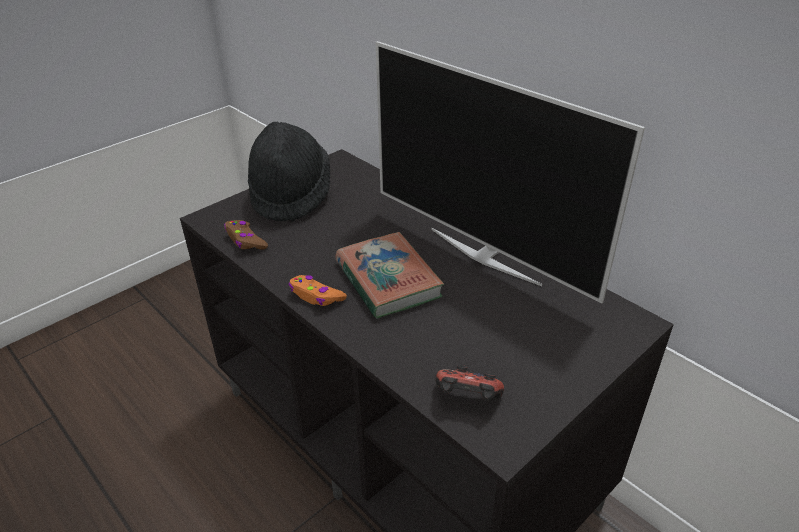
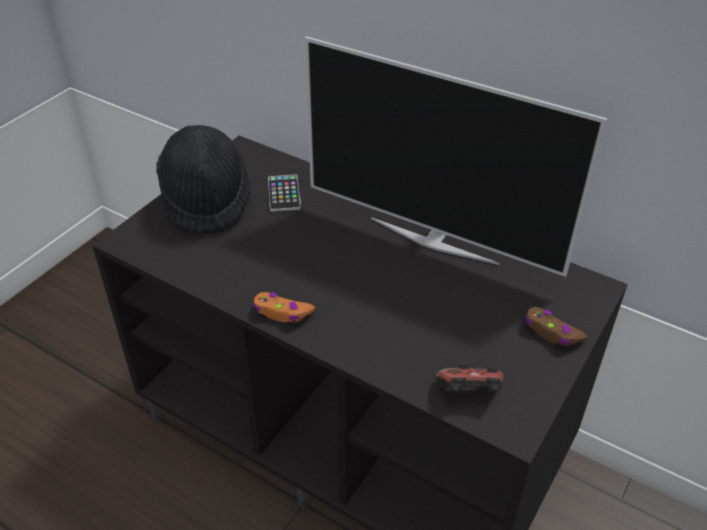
camera: 15 degrees left, 5 degrees up
brown game controller [224,220,268,250] -> brown game controller moved to [526,307,587,347]
book [336,232,444,319] -> none
none -> phone [268,175,301,212]

